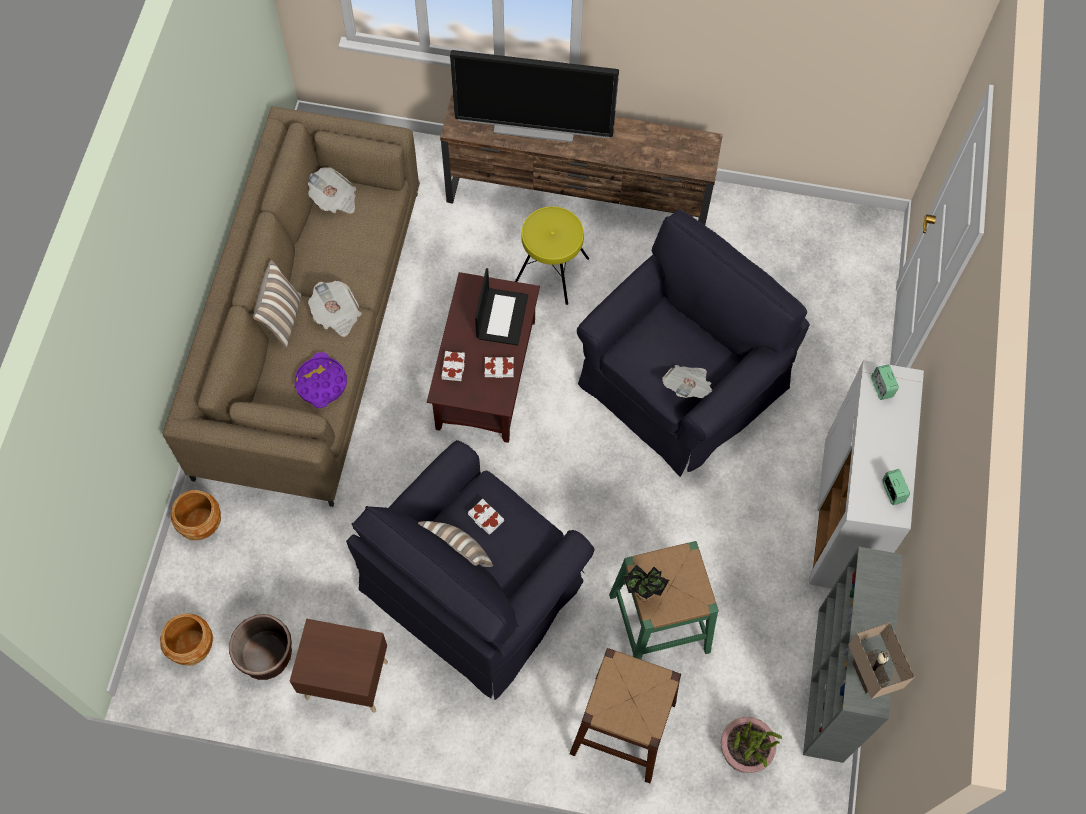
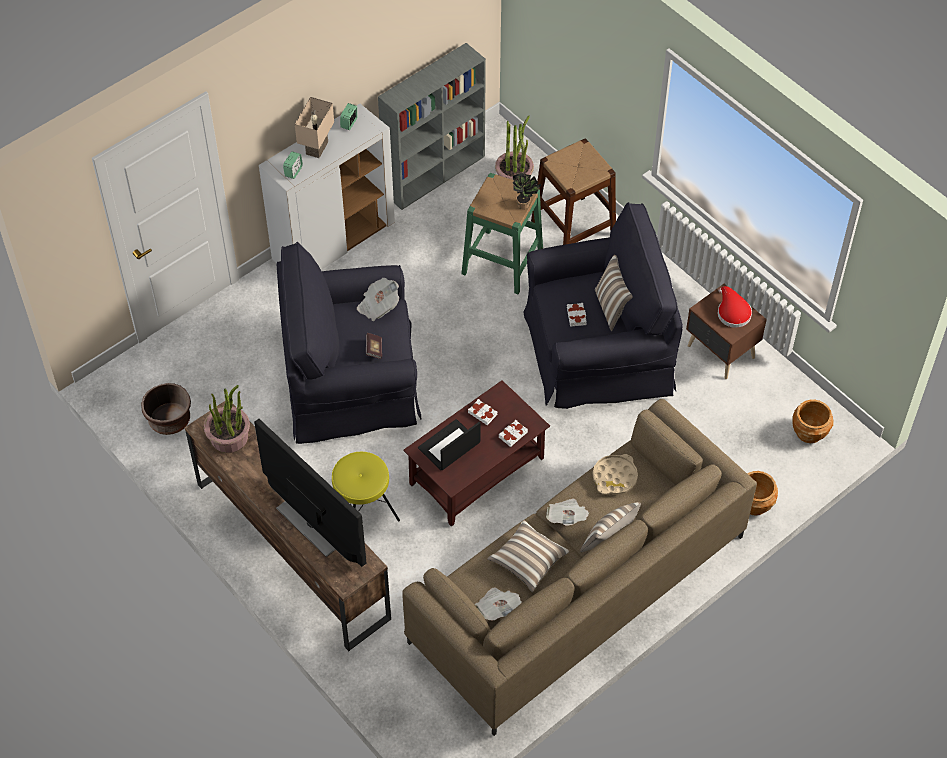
camera: 140 degrees left, 10 degrees down
brown planter [229,614,292,680] -> brown planter moved to [141,383,191,435]
purple tray [295,352,347,408] -> beige tray [592,454,638,495]
beige table lamp [848,622,915,699] -> beige table lamp moved to [295,97,334,158]
none -> potted plant [204,385,250,453]
none -> book [366,333,382,359]
none -> pillow [487,520,570,592]
none -> red hat [718,286,752,328]

